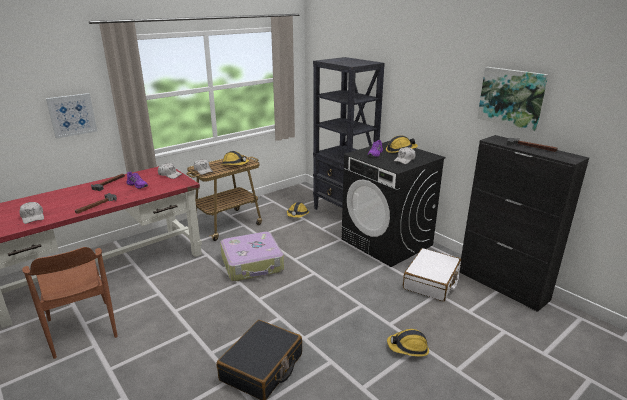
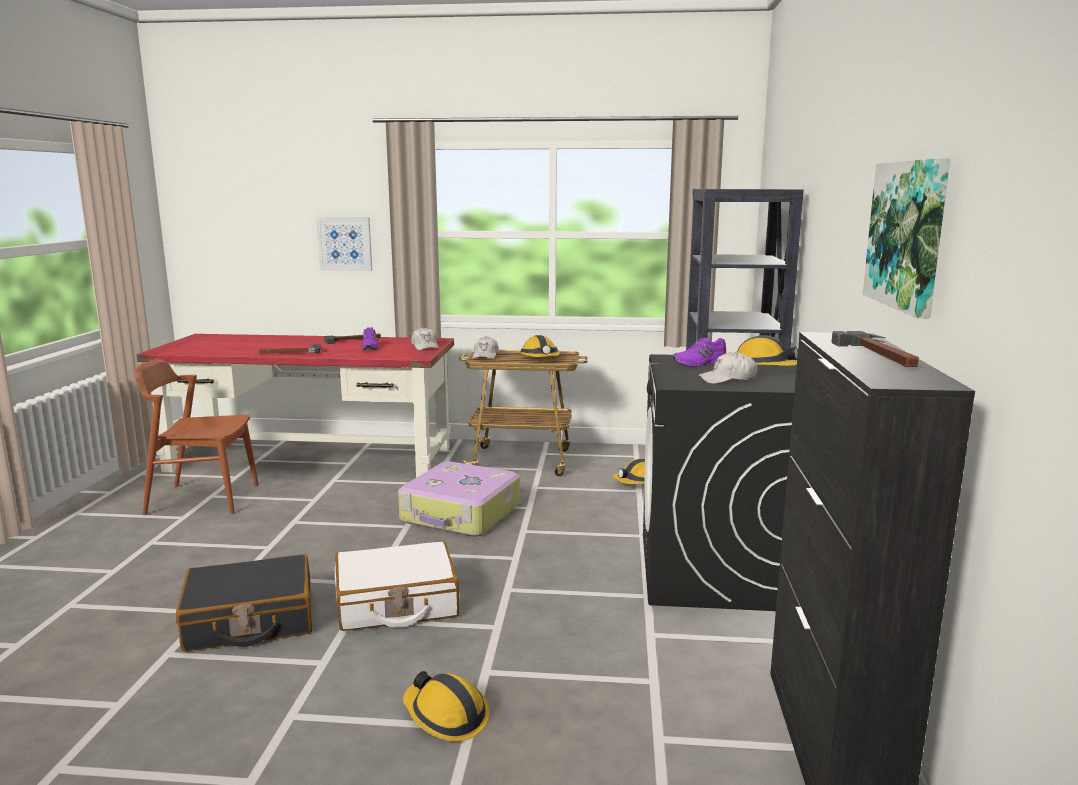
camera: 45 degrees right, 10 degrees down
white cap [19,202,44,224] -> none
brown chair [22,247,118,359] -> brown chair turned 75 degrees clockwise [135,359,259,515]
white suitcase [403,248,461,301] -> white suitcase moved to [335,541,460,631]

